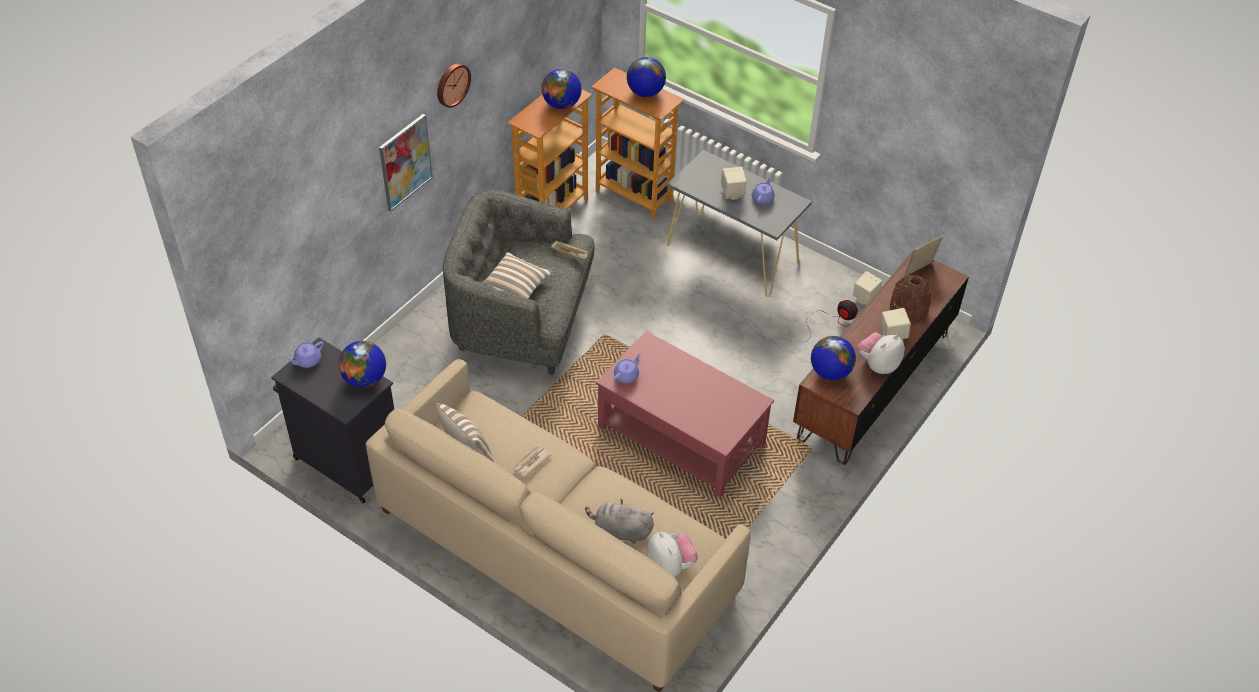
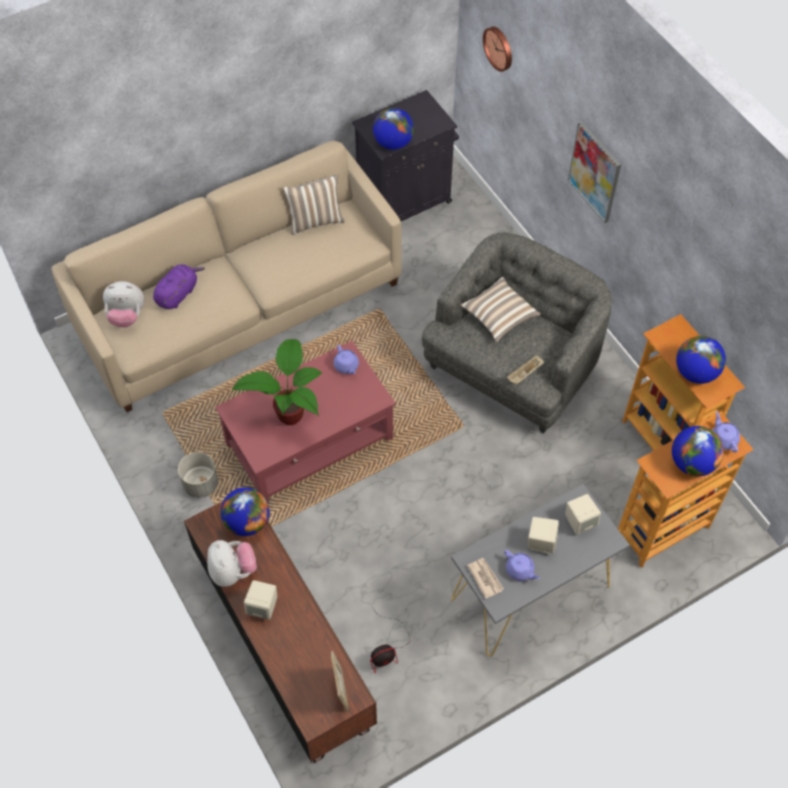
camera: 115 degrees right, 10 degrees up
purple teapot [287,341,324,368] -> purple teapot moved to [712,411,740,452]
wall clock [437,63,471,108] -> wall clock moved to [483,26,512,72]
newspaper [512,446,552,477] -> newspaper moved to [467,558,504,599]
grey plush toy [585,499,654,544] -> purple plush toy [153,264,205,309]
beige speaker [853,271,883,305] -> beige speaker moved to [565,494,601,534]
brown vase [890,275,931,323] -> none
none -> grey planter [178,452,218,498]
none -> potted plant [232,339,322,425]

